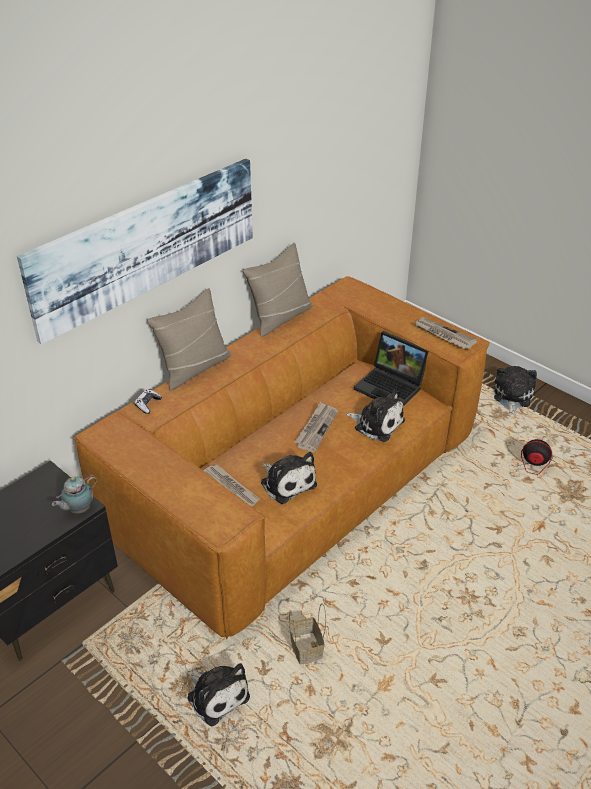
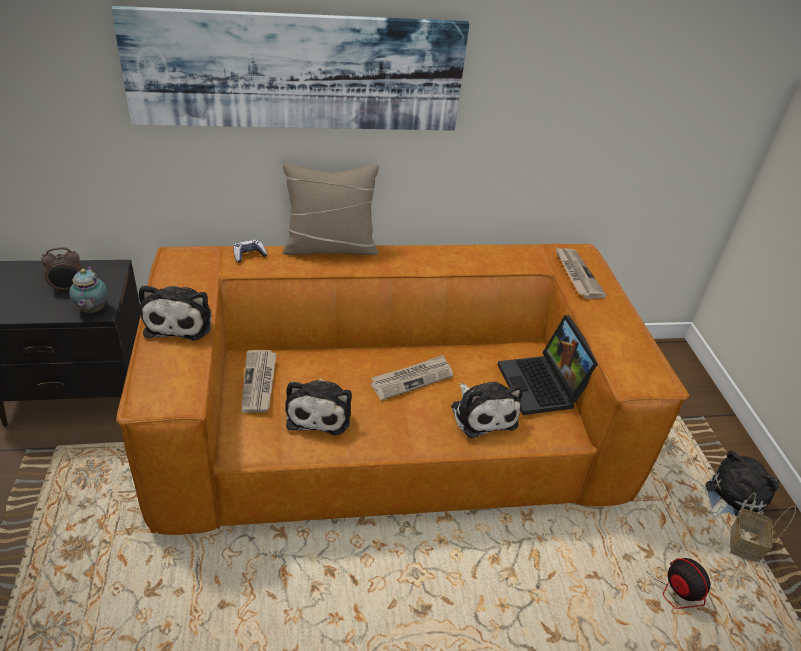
camera: 35 degrees right, 0 degrees up
teapot [52,474,97,513] -> teapot turned 90 degrees counterclockwise [69,266,108,313]
plush toy [187,663,250,726] -> plush toy moved to [139,285,211,340]
beige pillow [243,243,313,337] -> none
basket [289,603,326,664] -> basket moved to [730,493,796,562]
newspaper [414,317,477,349] -> newspaper moved to [555,247,607,299]
none -> alarm clock [41,247,82,292]

